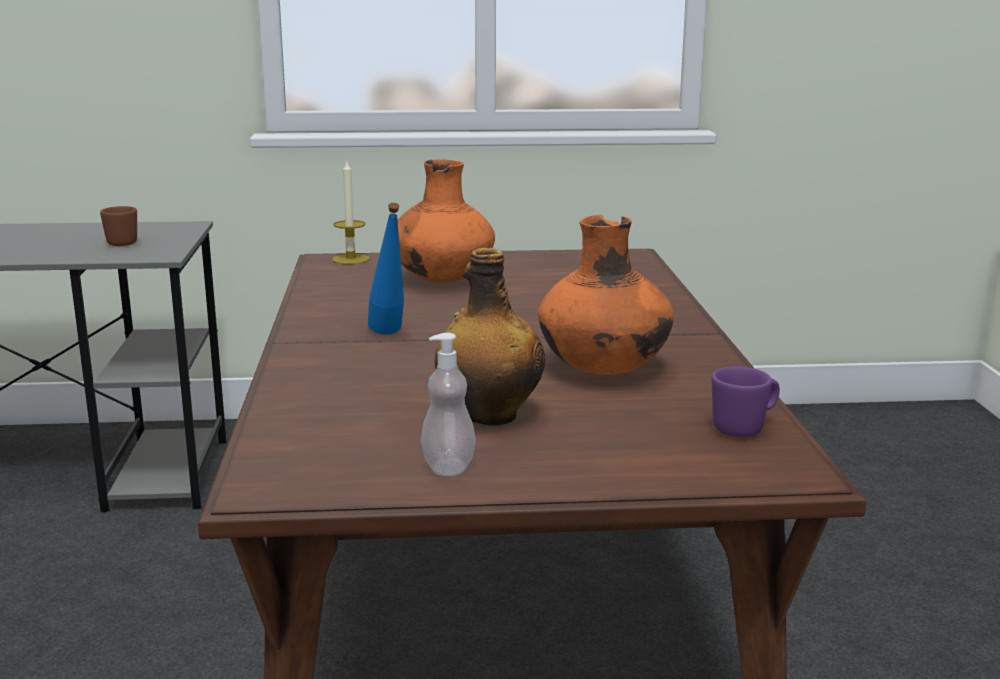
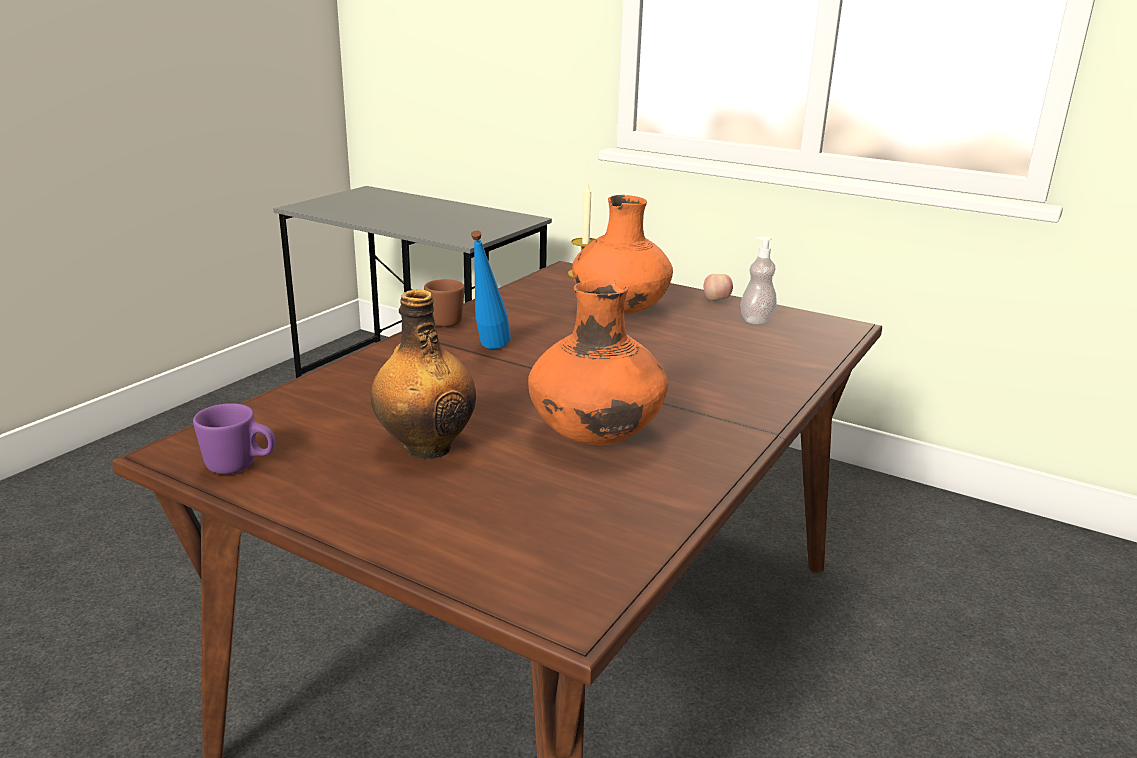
camera: 35 degrees right, 5 degrees up
brown mug [100,206,137,246] -> brown mug moved to [424,279,465,327]
soap dispenser [421,333,476,476] -> soap dispenser moved to [740,236,777,324]
purple mug [712,366,780,437] -> purple mug moved to [193,403,275,474]
none -> apple [704,274,733,301]

